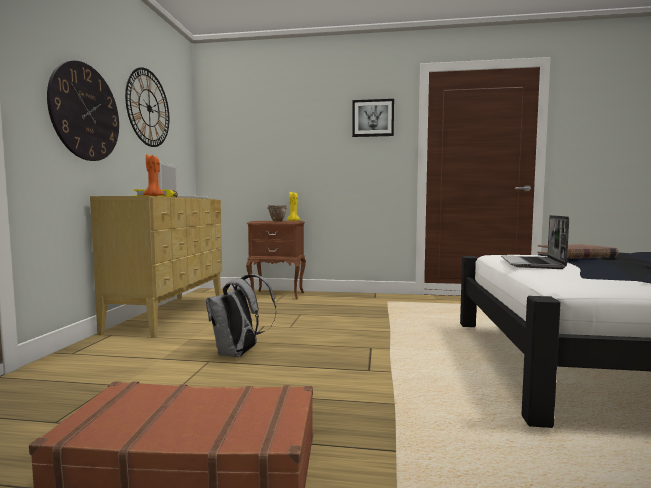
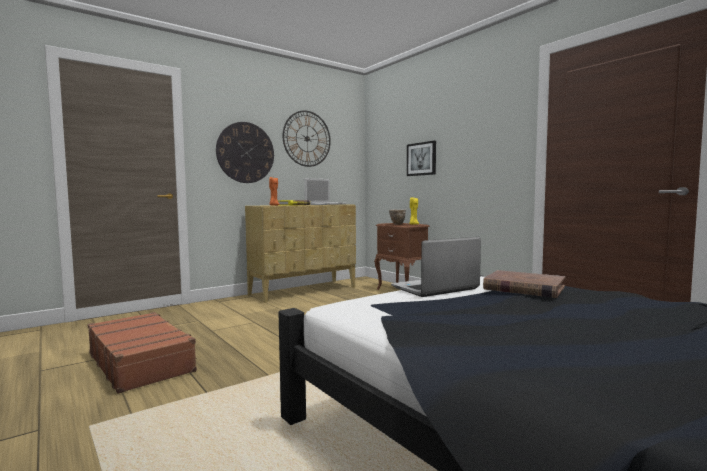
camera: 45 degrees right, 0 degrees up
grey backpack [206,274,276,357] -> none
picture [352,99,394,137] -> picture moved to [407,141,436,176]

